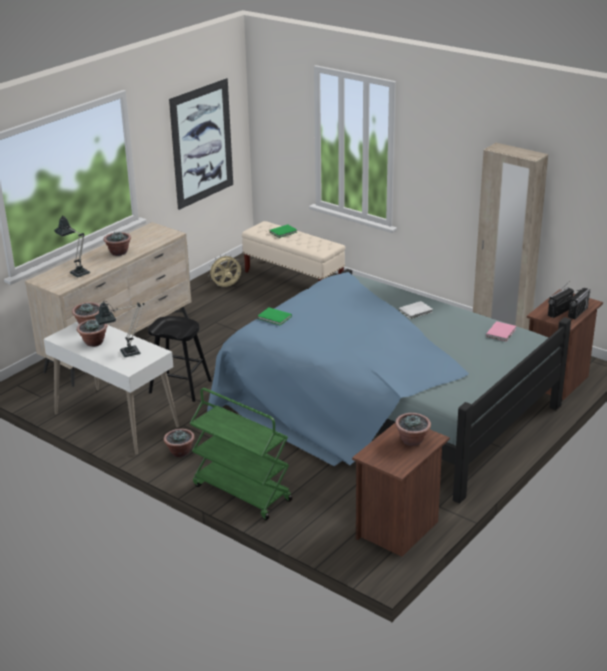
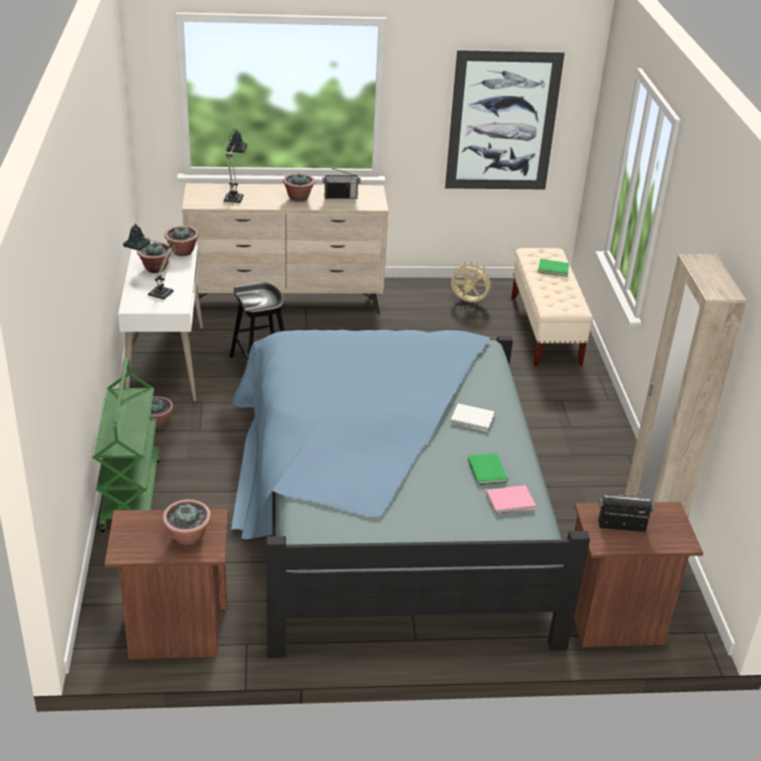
camera: 45 degrees right, 5 degrees up
green book [258,308,292,326] -> green book moved to [468,453,508,485]
radio [568,288,590,319] -> radio moved to [323,167,361,199]

